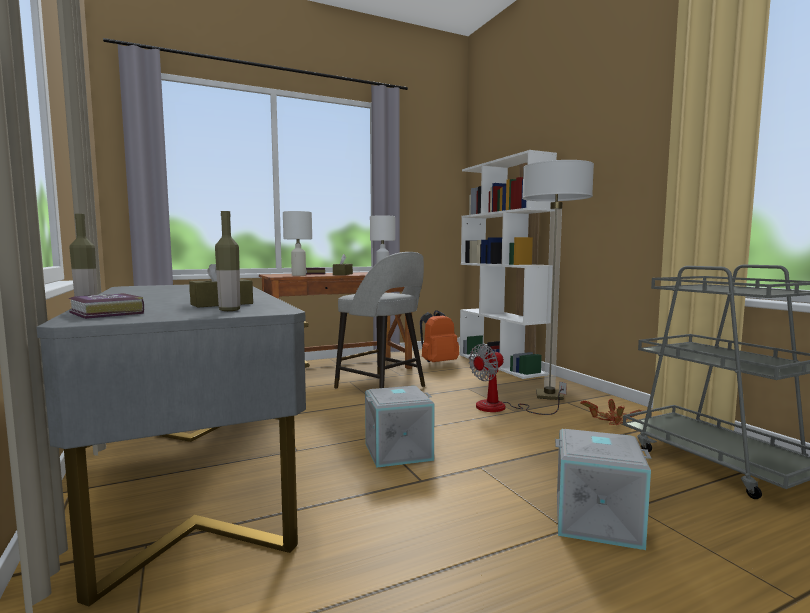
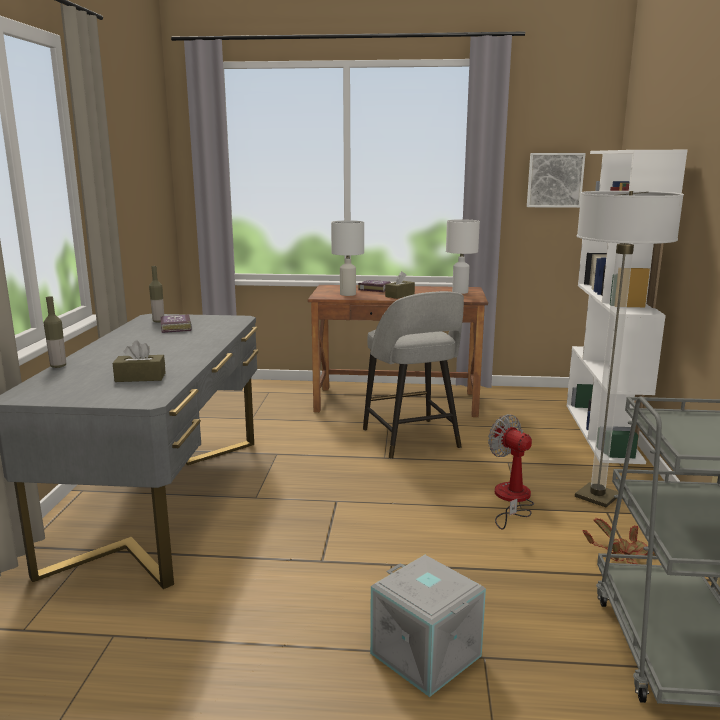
camera: 30 degrees right, 10 degrees up
book [68,293,144,319] -> book moved to [161,314,192,333]
bottle [215,211,240,311] -> bottle moved to [149,266,164,323]
grey storage box [365,386,435,468] -> none
orange backpack [420,310,459,362] -> none
fan [469,344,567,415] -> fan turned 60 degrees clockwise [488,414,534,530]
none -> picture [527,153,586,208]

